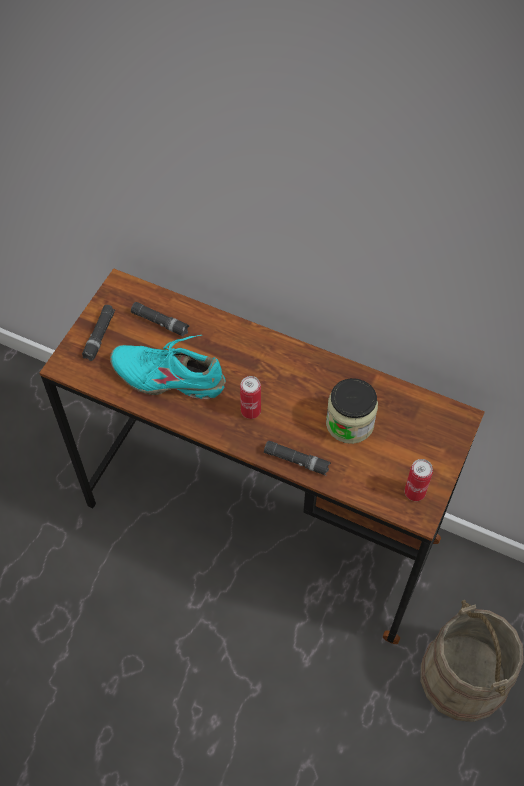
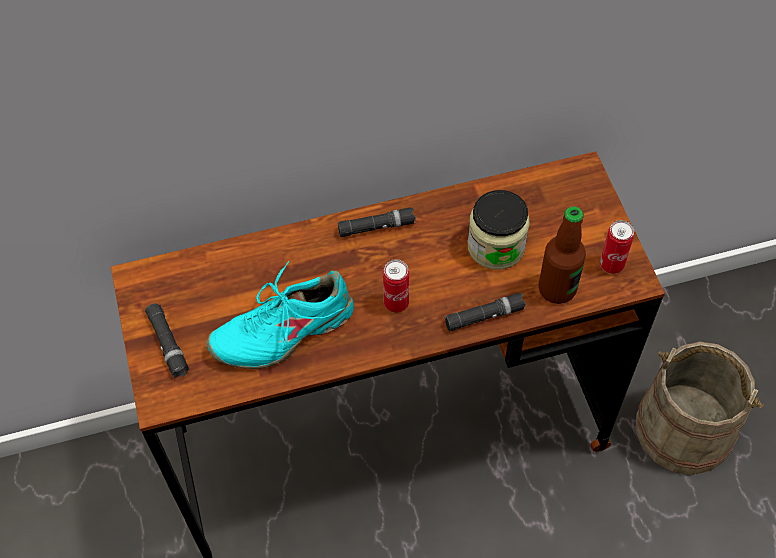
camera: 40 degrees left, 0 degrees up
black flashlight [131,302,190,337] -> black flashlight moved to [338,207,416,237]
none -> bottle [539,206,586,304]

